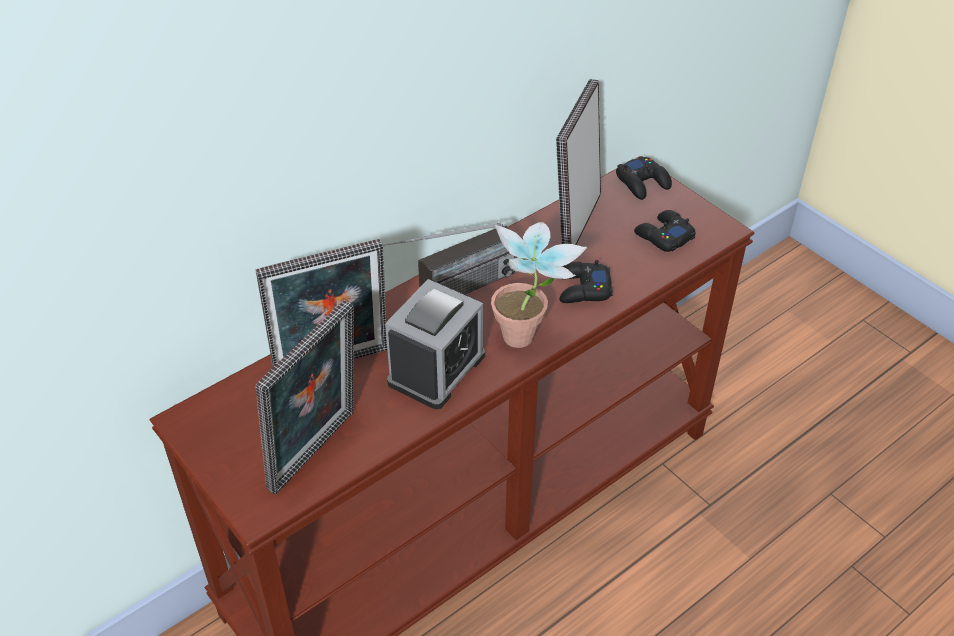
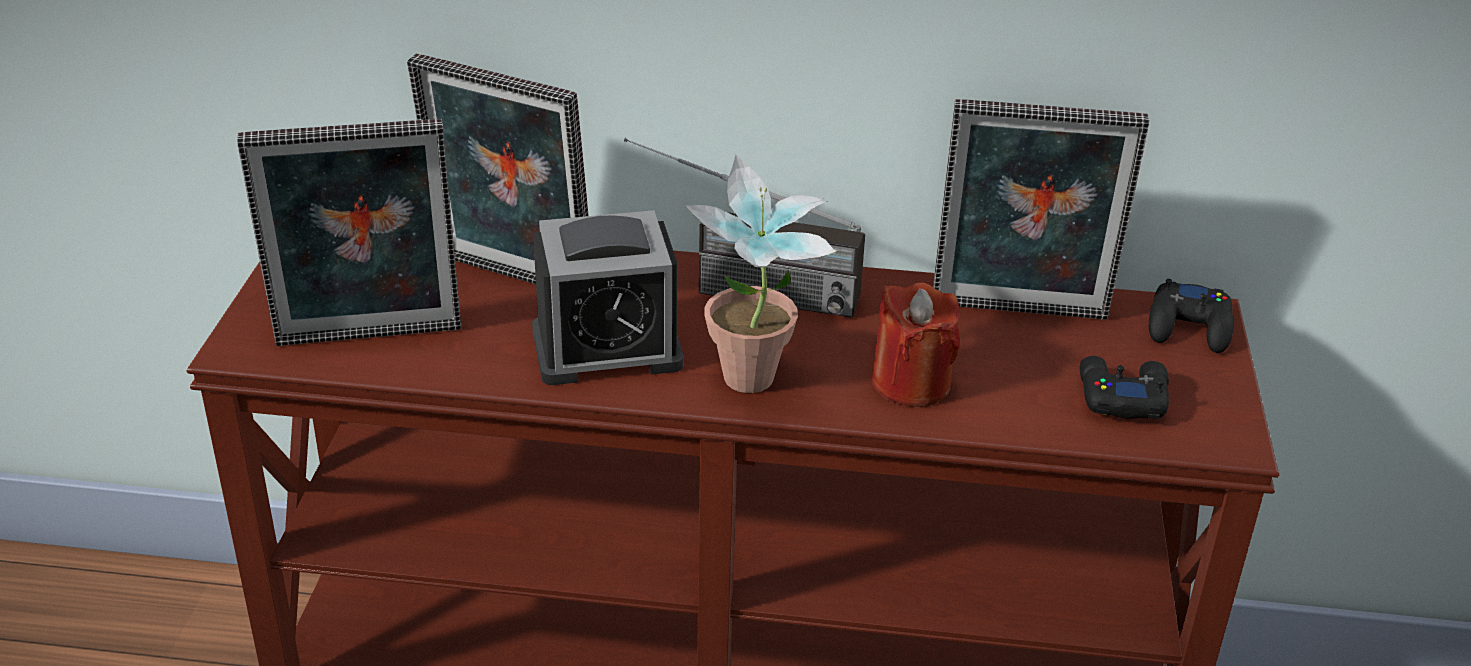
camera: 45 degrees right, 10 degrees down
picture frame [556,79,601,245] -> picture frame turned 150 degrees counterclockwise [933,99,1149,320]
black game controller [559,260,613,303] -> red candle [872,282,960,407]

